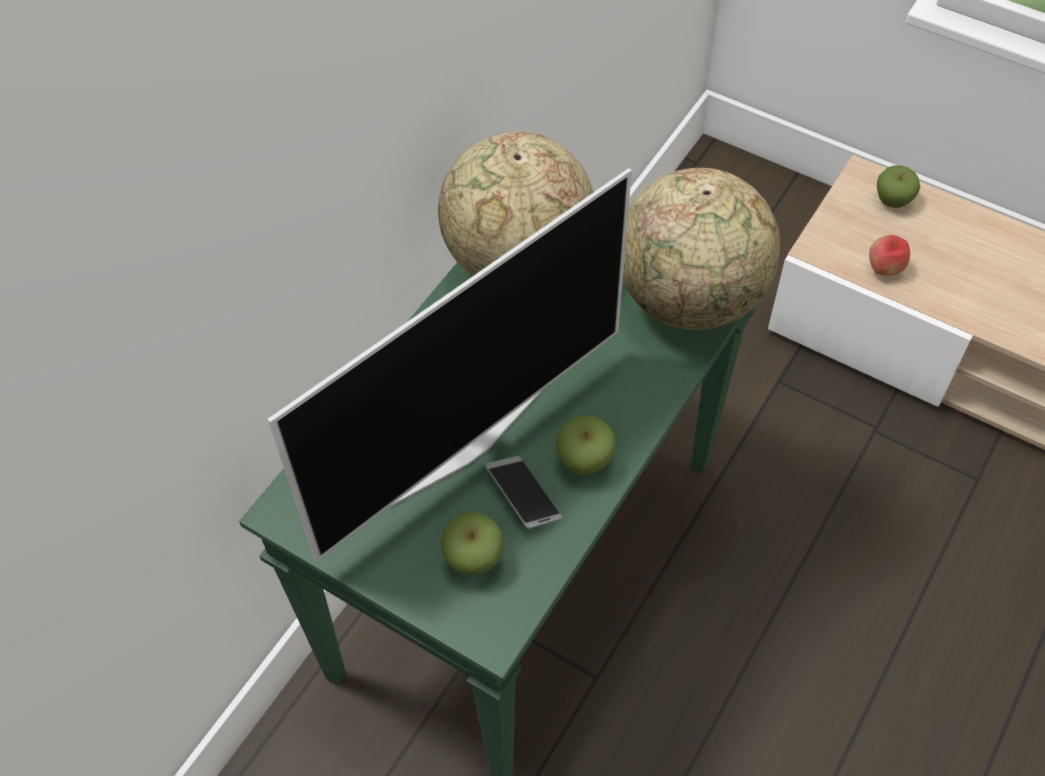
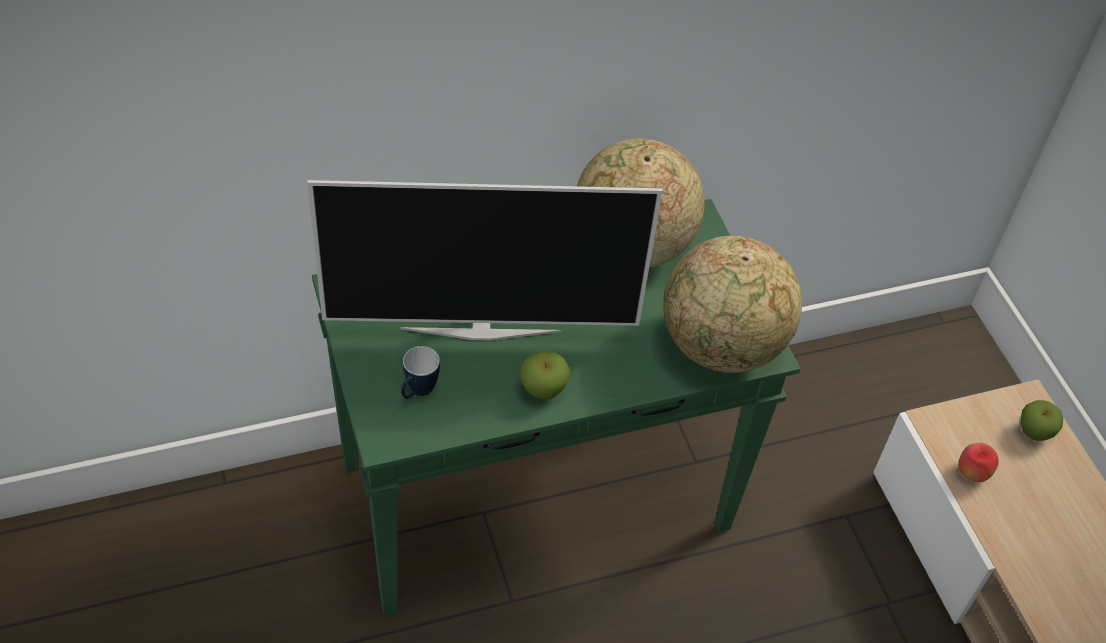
camera: 35 degrees right, 5 degrees down
apple [441,512,505,576] -> mug [401,346,440,399]
phone [485,456,562,529] -> none

